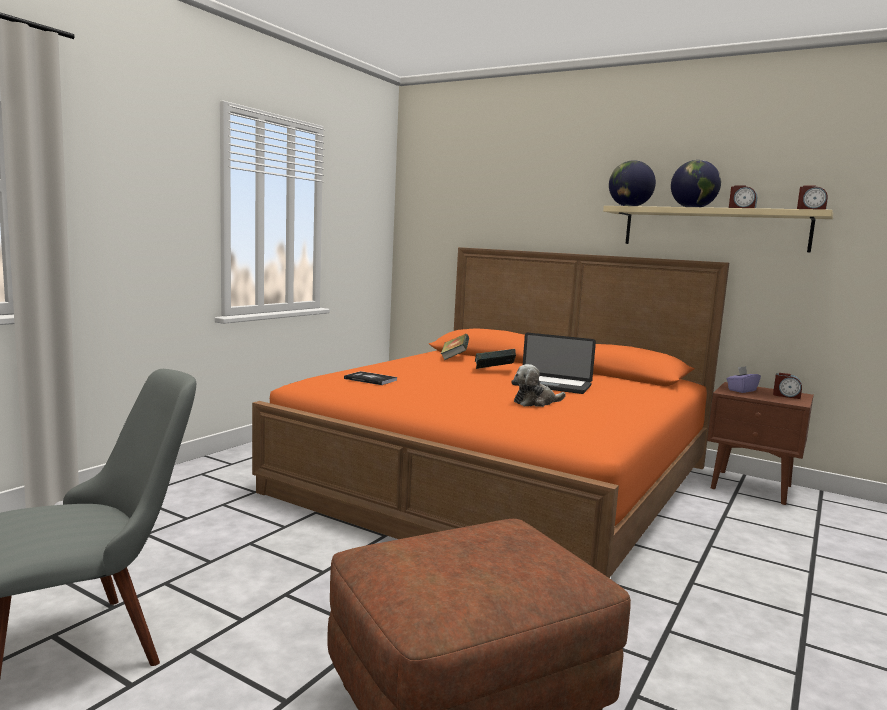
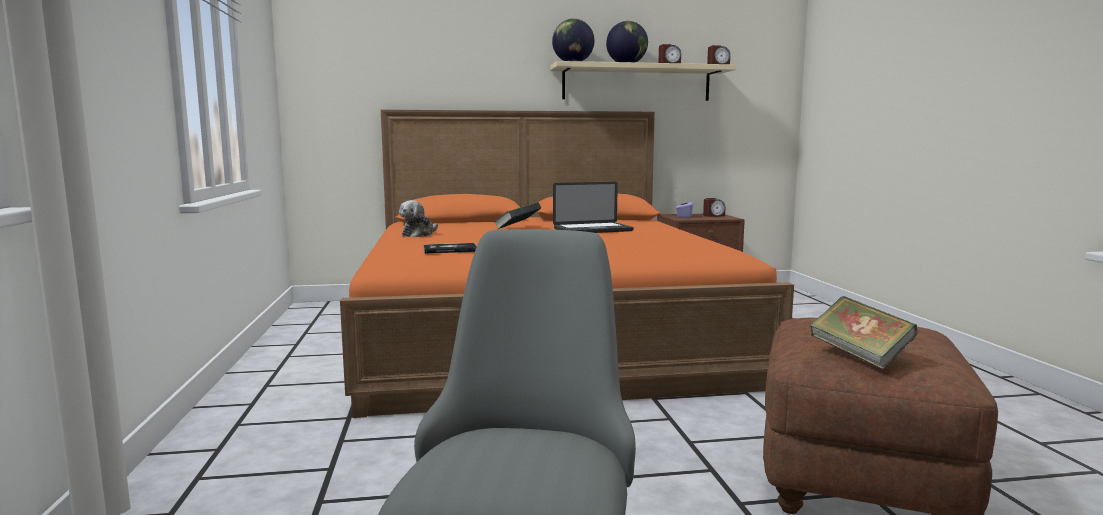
camera: 40 degrees left, 0 degrees up
book [441,334,469,360] -> book moved to [810,296,918,370]
plush toy [514,364,566,407] -> plush toy moved to [399,200,438,237]

